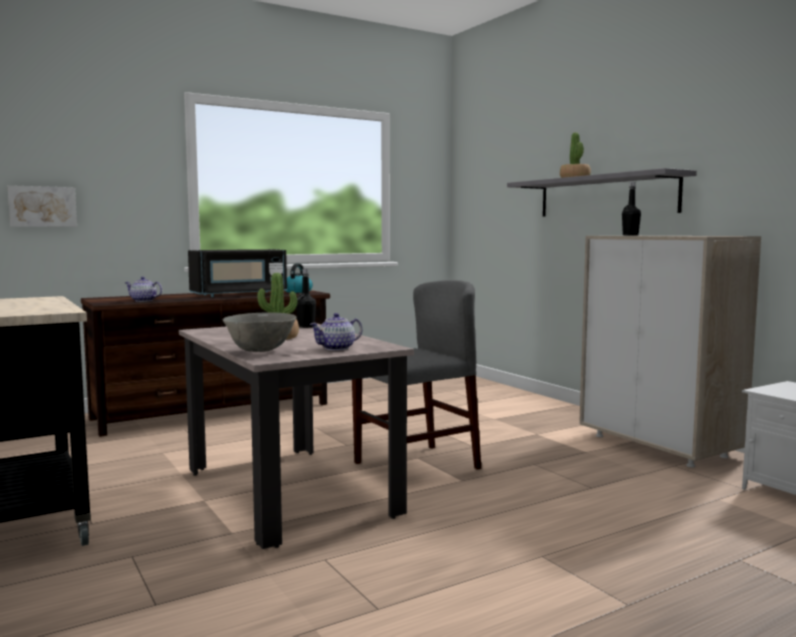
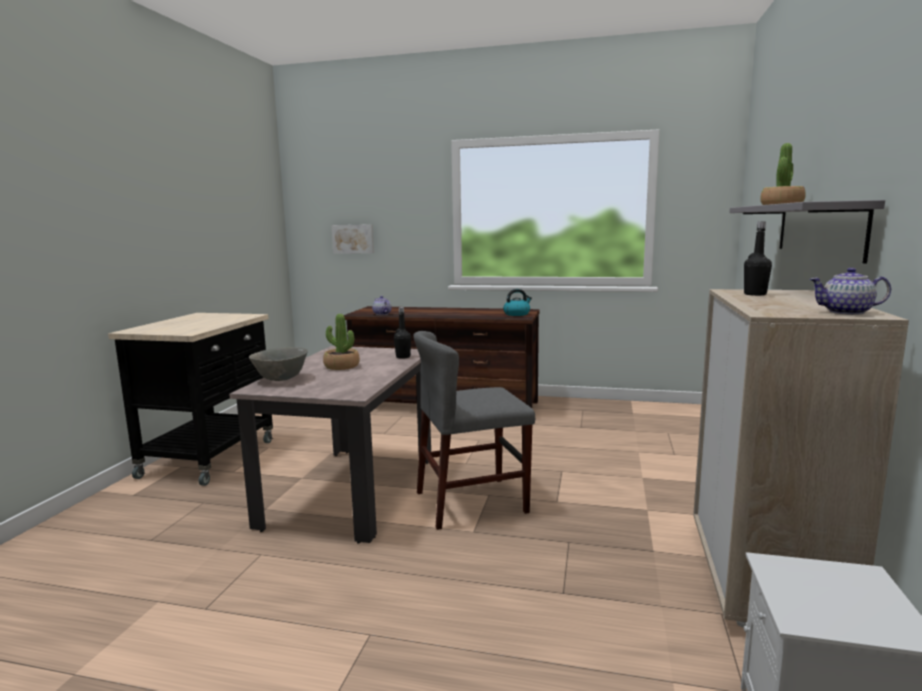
camera: 45 degrees right, 5 degrees up
black microwave [188,249,287,297] -> none
teapot [309,313,362,351] -> teapot moved to [809,268,891,315]
grey chair [352,280,481,470] -> grey chair turned 150 degrees clockwise [413,331,535,530]

